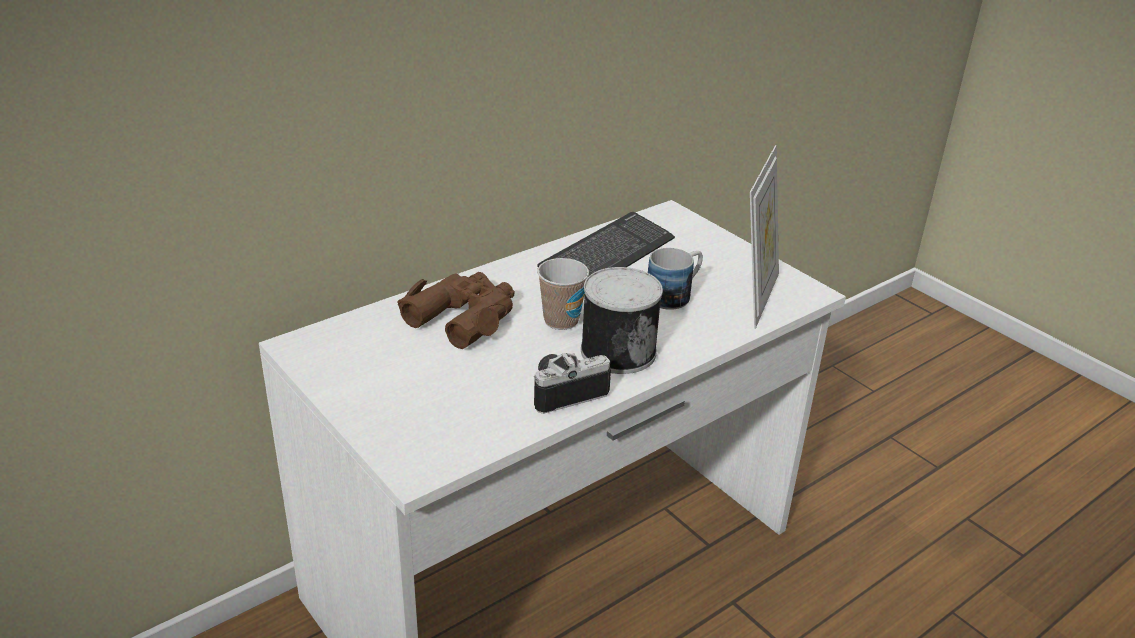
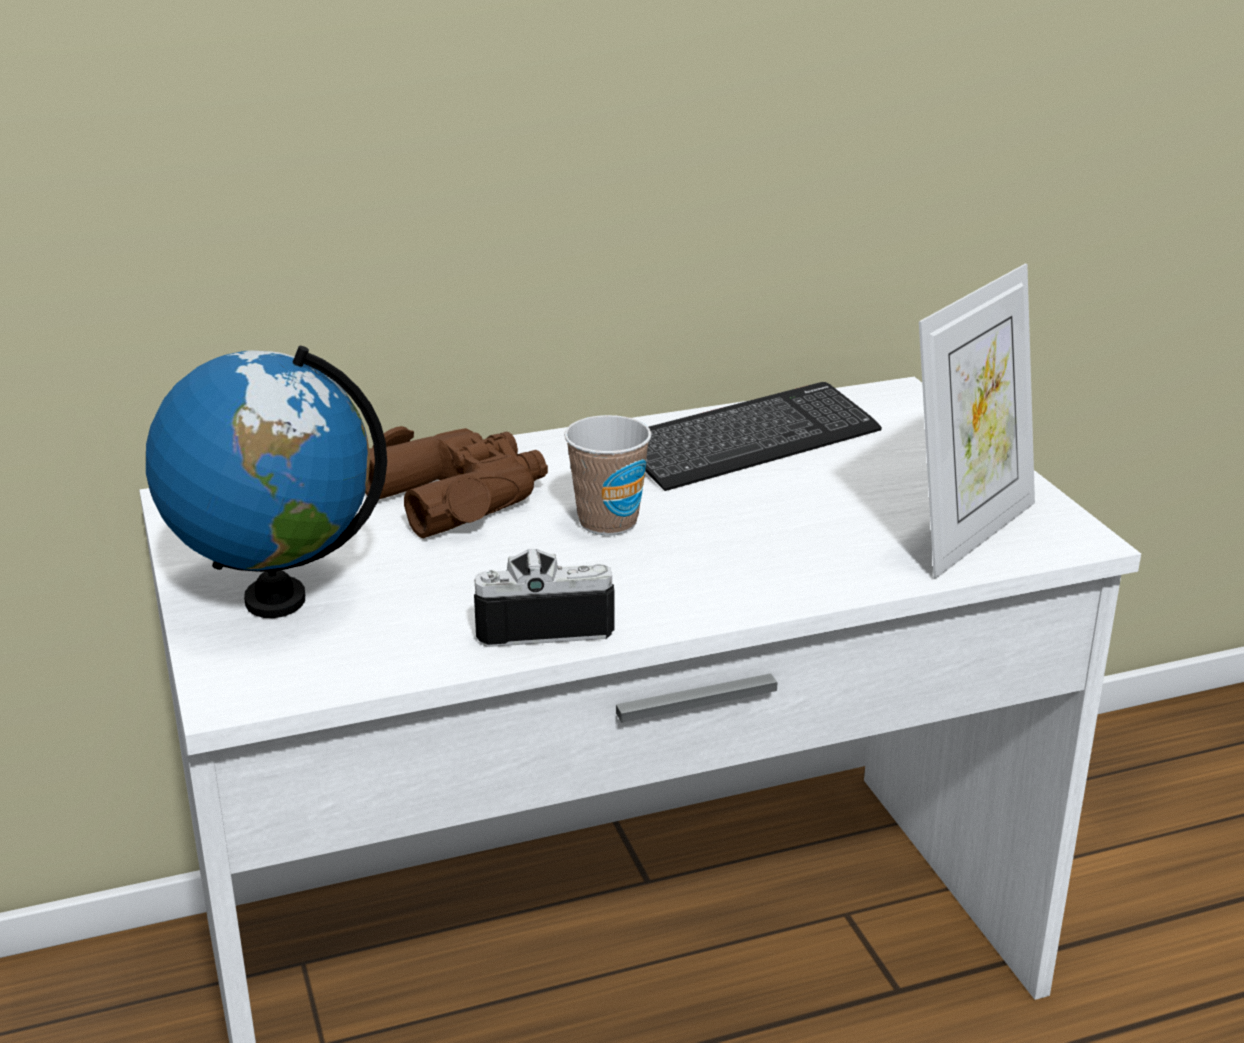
camera: 20 degrees right, 5 degrees down
can [581,267,663,374] -> none
mug [648,248,703,310] -> none
none -> globe [146,346,387,618]

